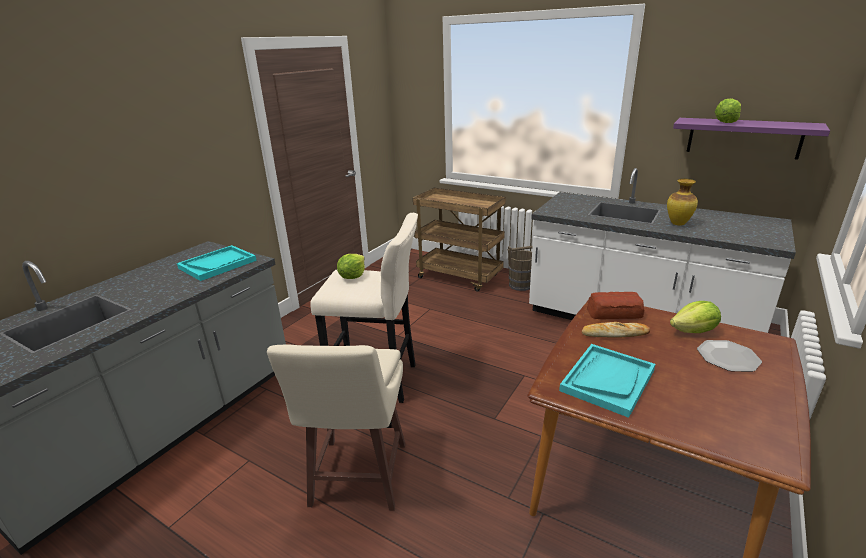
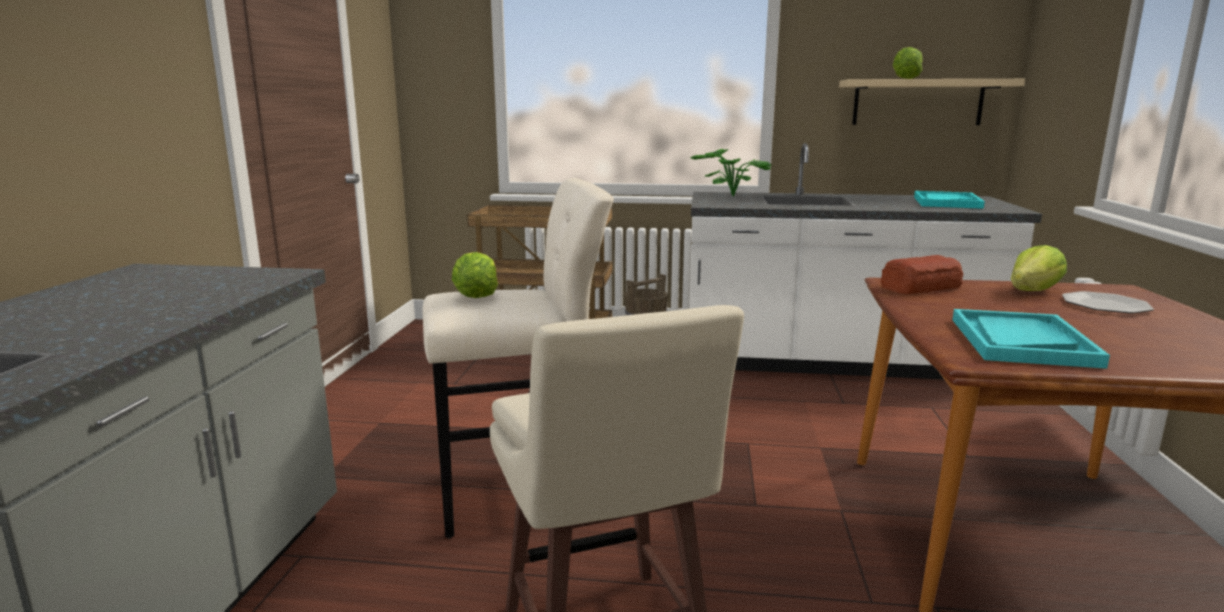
camera: 25 degrees left, 10 degrees down
turquoise tray [177,245,257,281] -> turquoise tray moved to [914,191,985,209]
bread [582,322,650,338] -> none
vase [667,179,698,225] -> none
purple shelf [673,118,830,160] -> beige shelf [839,79,1025,125]
none -> potted plant [691,149,772,197]

